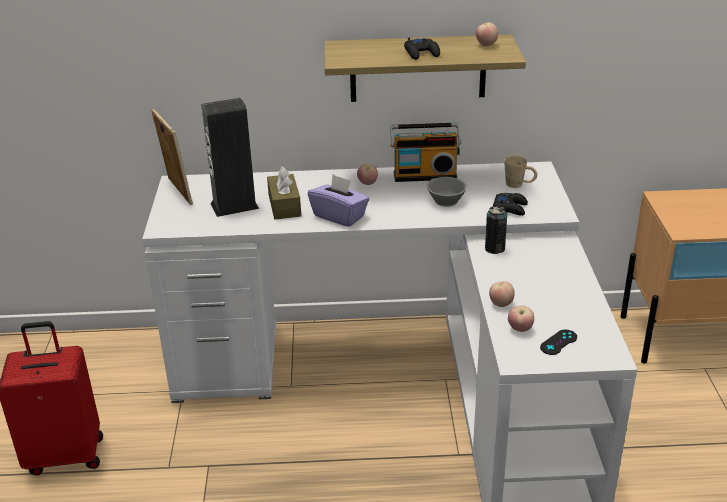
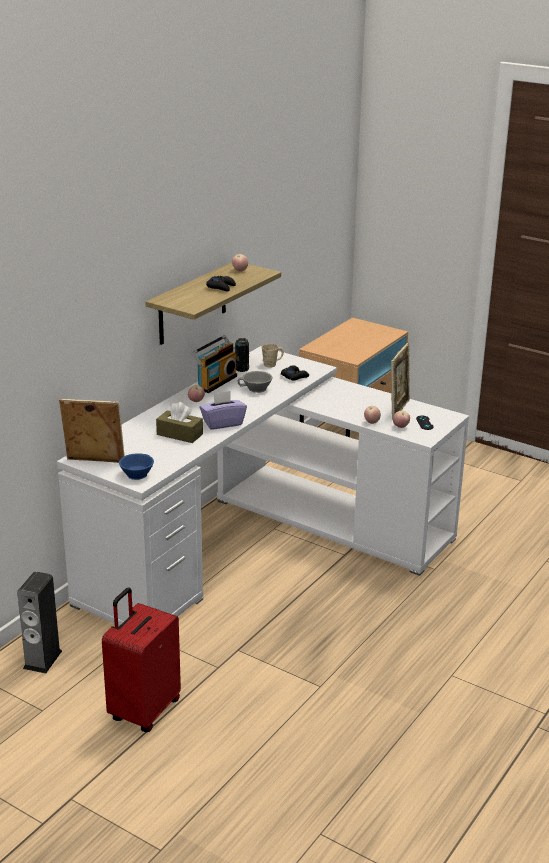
camera: 55 degrees left, 5 degrees down
speaker [201,98,259,217] -> speaker moved to [17,571,62,674]
can [485,206,507,254] -> can moved to [235,338,249,372]
none -> blue cup [119,453,154,480]
none -> picture frame [391,343,410,420]

